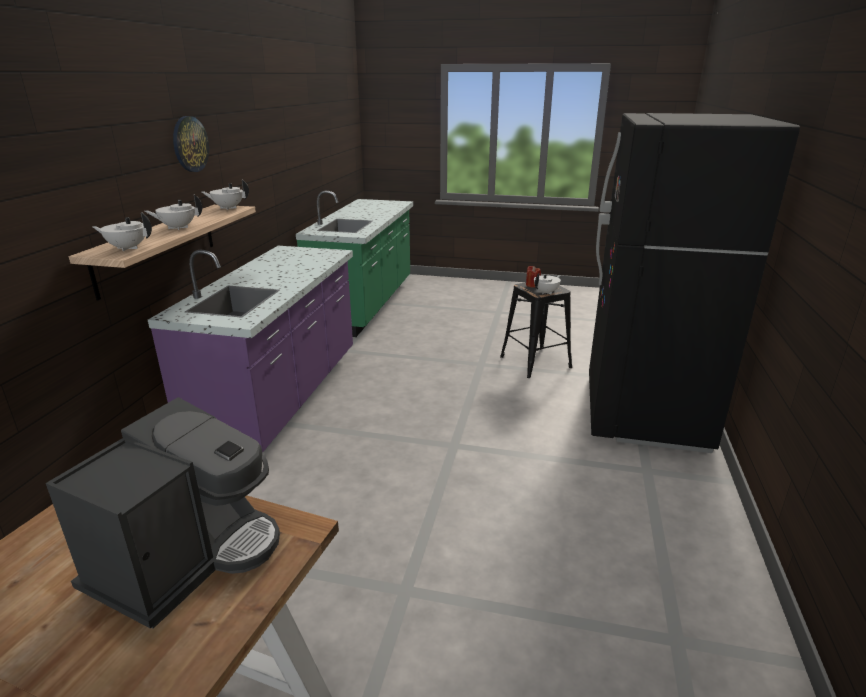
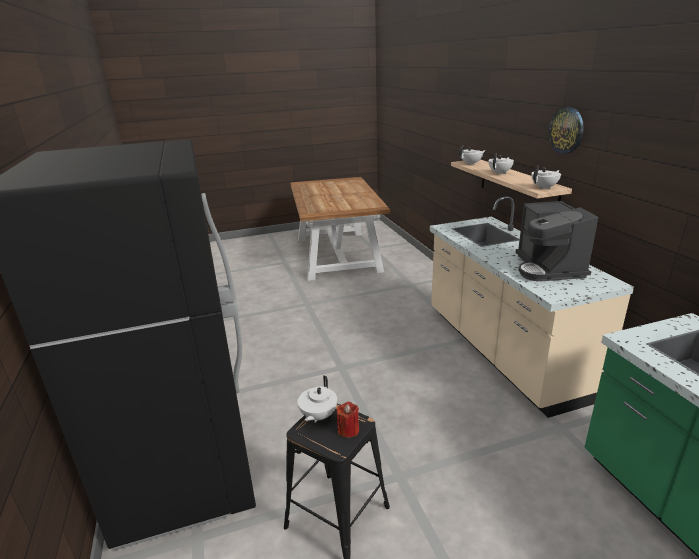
camera: 150 degrees right, 0 degrees up
coffee machine [46,397,280,629] -> coffee machine moved to [516,201,598,281]
purple counter [148,246,353,453] -> beige counter [430,196,634,418]

